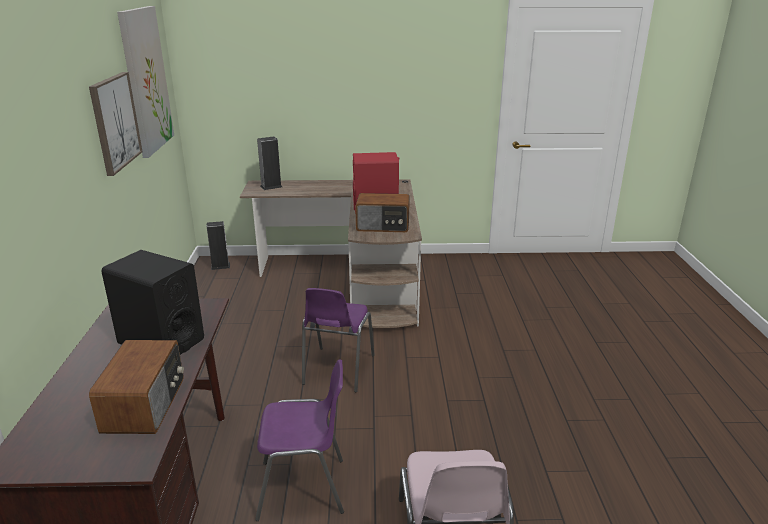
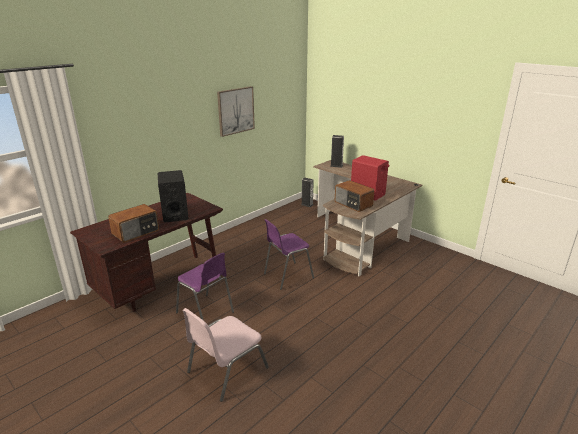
camera: 45 degrees right, 0 degrees up
picture [117,6,174,158] -> none

